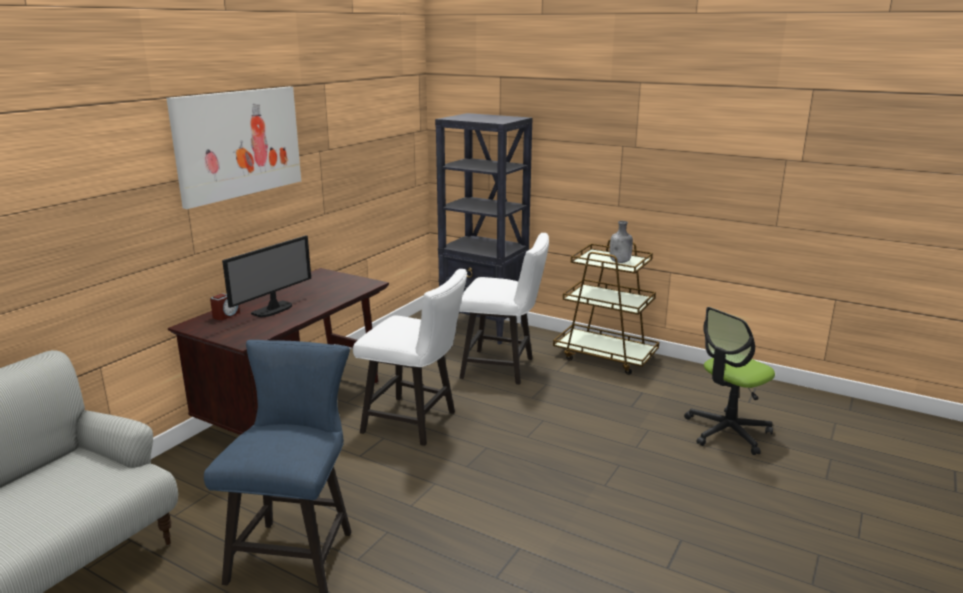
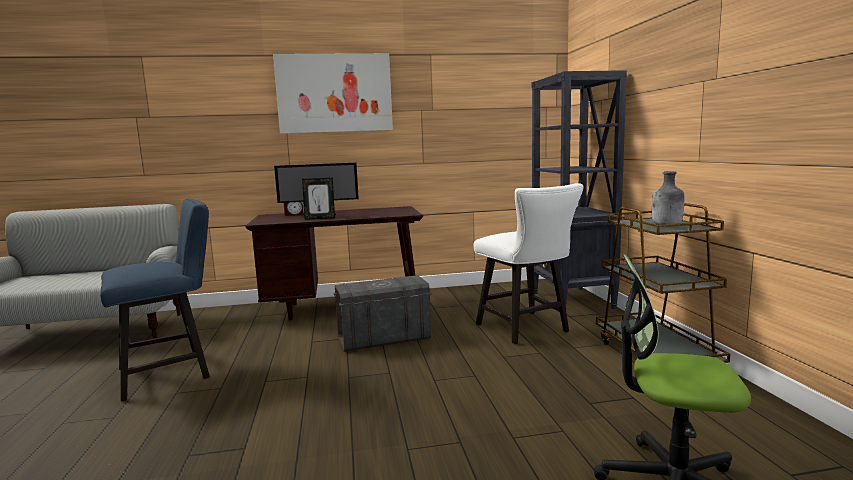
camera: 50 degrees right, 10 degrees down
white chair [353,269,467,446] -> grey storage box [333,275,432,352]
none -> picture frame [302,178,335,220]

